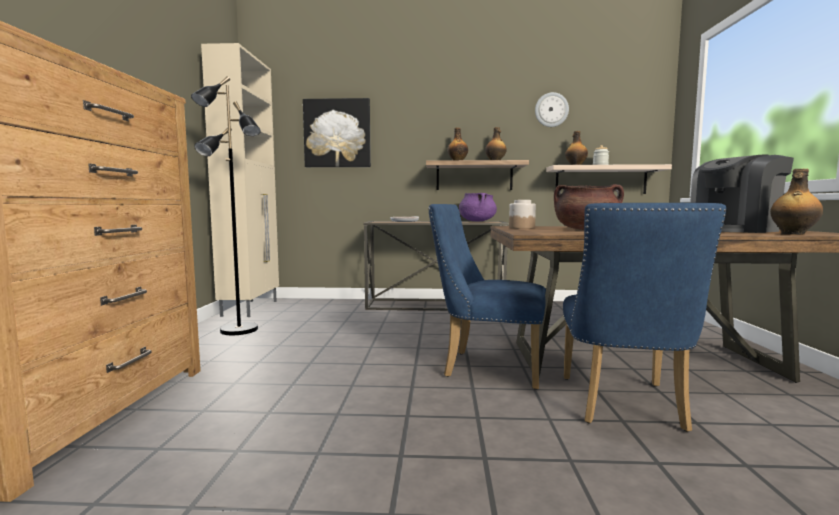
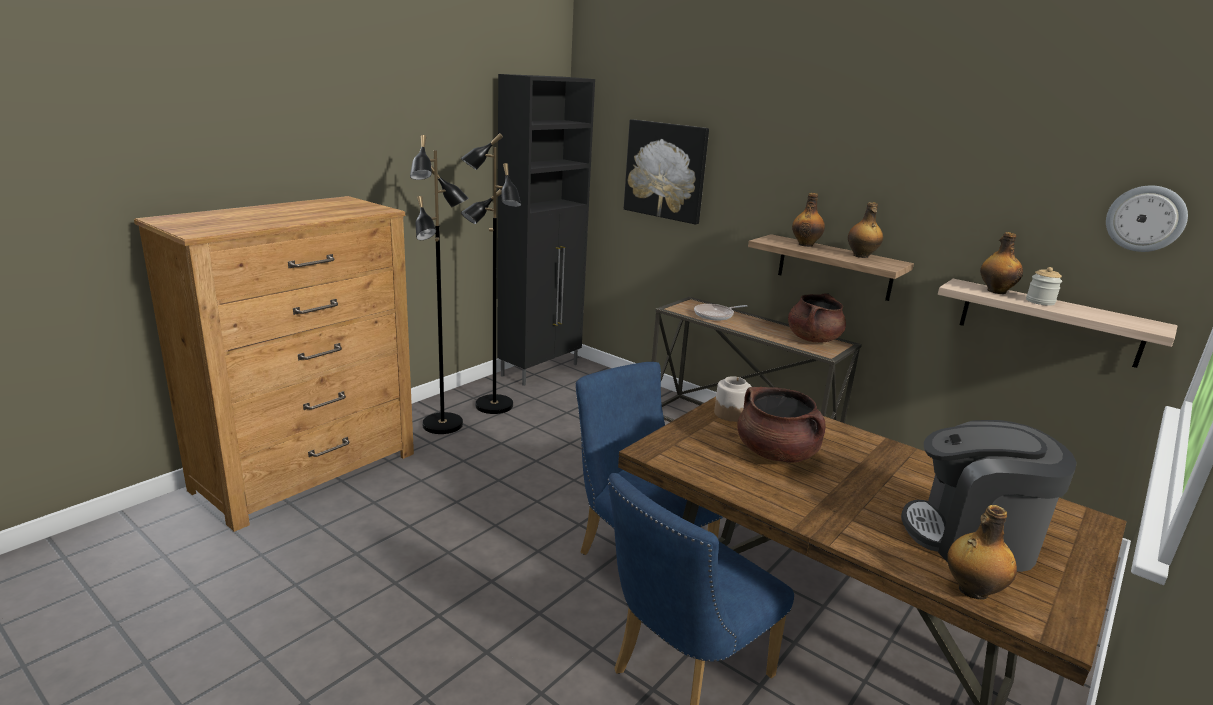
camera: 35 degrees right, 15 degrees up
beige cabinet [201,43,279,317] -> black cabinet [497,74,595,386]
purple cooking pot [459,193,497,221] -> brown cooking pot [788,293,846,343]
wall clock [535,92,569,127] -> wall clock moved to [1106,185,1188,252]
none -> black floor lamp [410,135,469,434]

